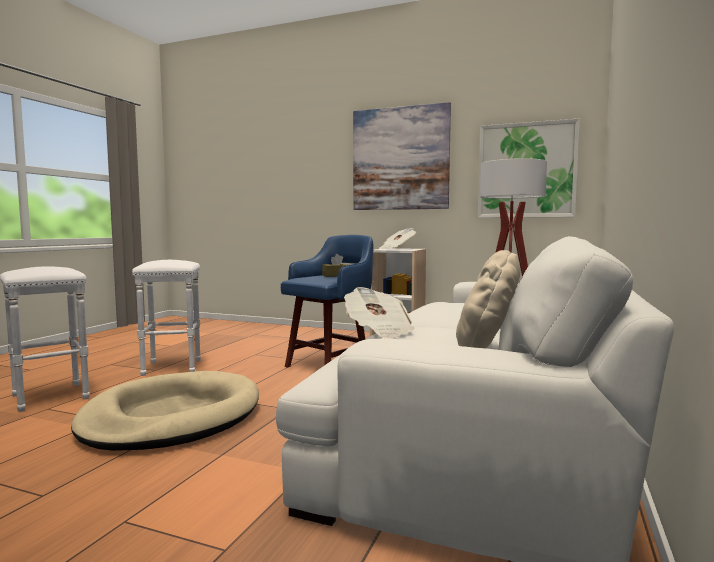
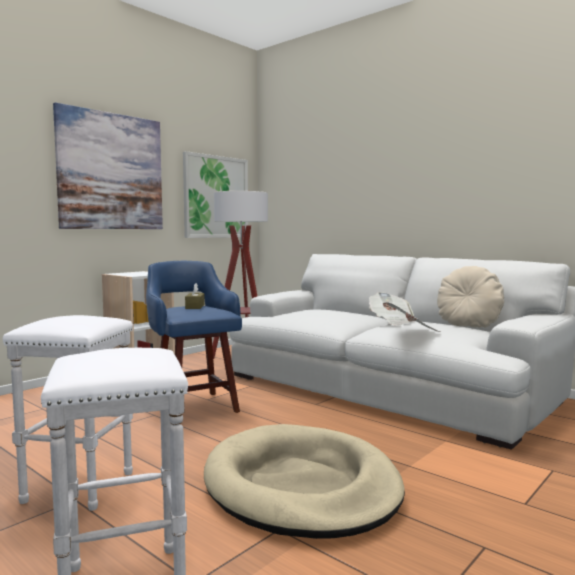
camera: 70 degrees left, 0 degrees up
newspaper [379,228,416,249] -> newspaper moved to [369,292,414,326]

